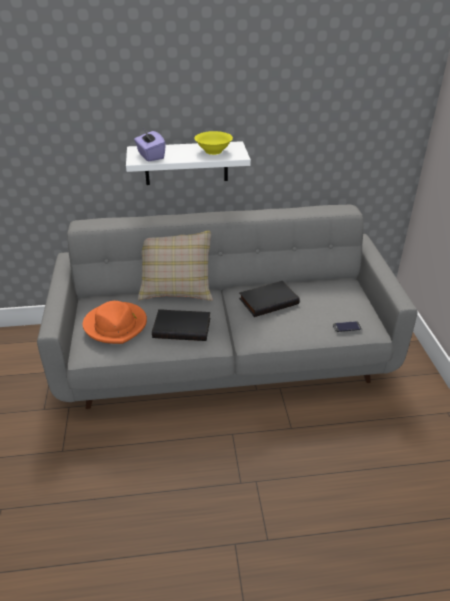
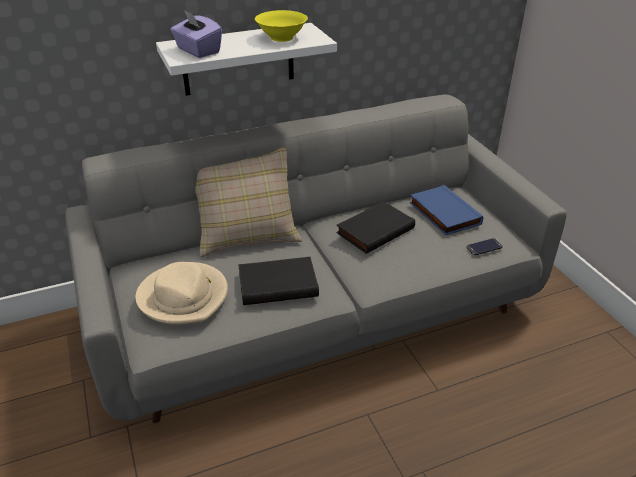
camera: 15 degrees left, 0 degrees up
orange hat [83,301,147,344] -> beige hat [135,262,228,324]
none -> blue book [410,185,483,235]

